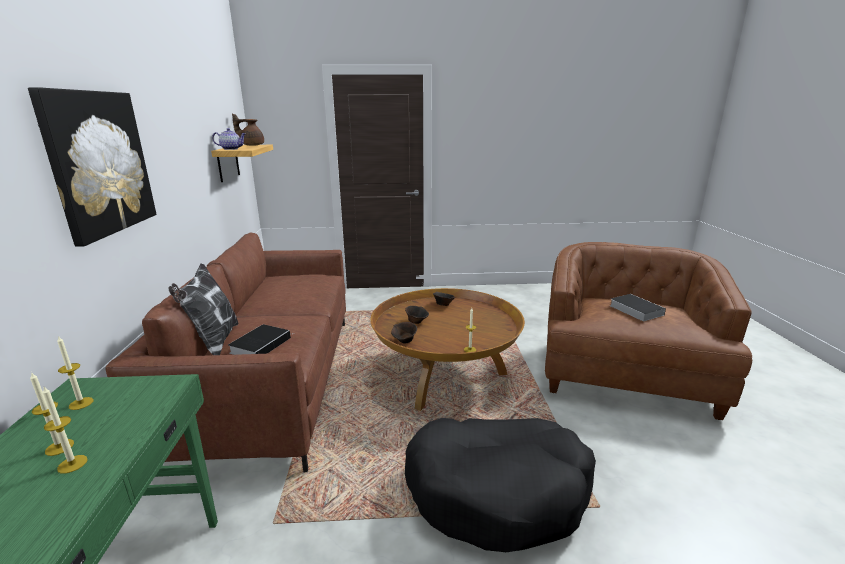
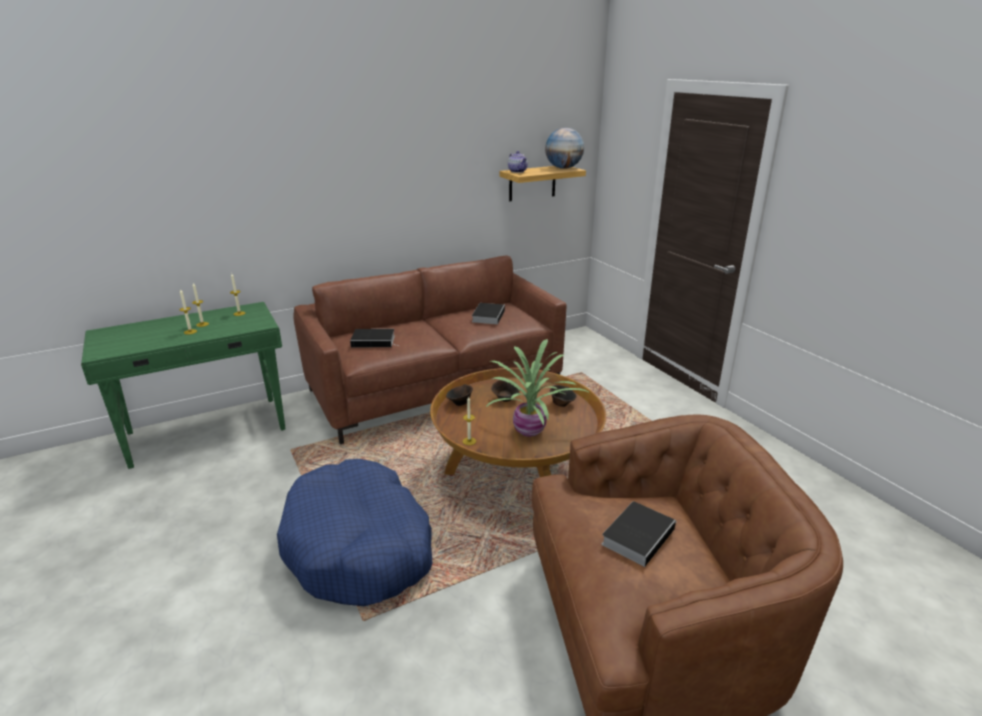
camera: 65 degrees right, 5 degrees up
picture [28,87,156,247] -> none
pillow [168,263,238,355] -> none
brown teapot [232,113,264,146] -> globe [545,128,584,169]
black dog bed [405,418,596,552] -> blue dog bed [277,459,433,606]
none -> book [472,303,505,324]
none -> potted plant [486,339,590,437]

